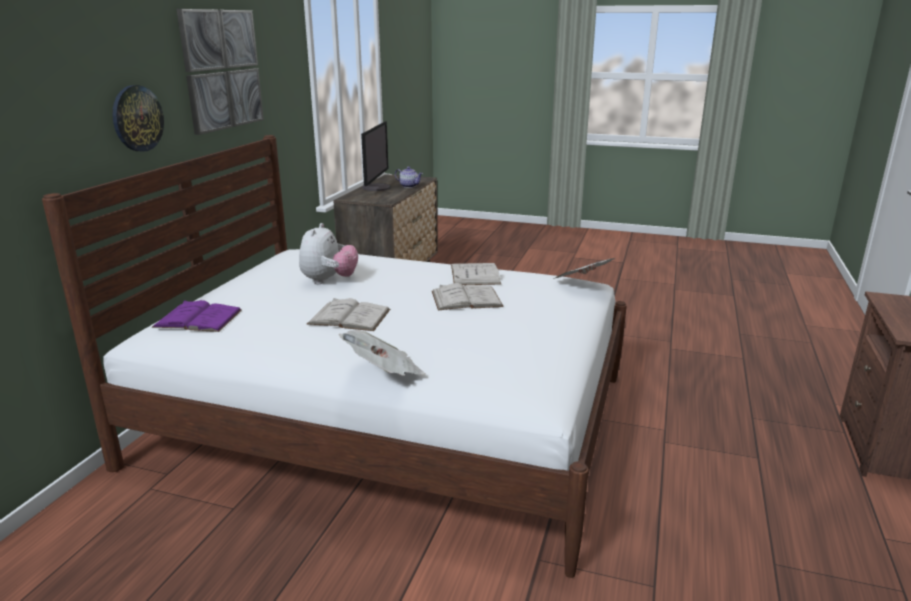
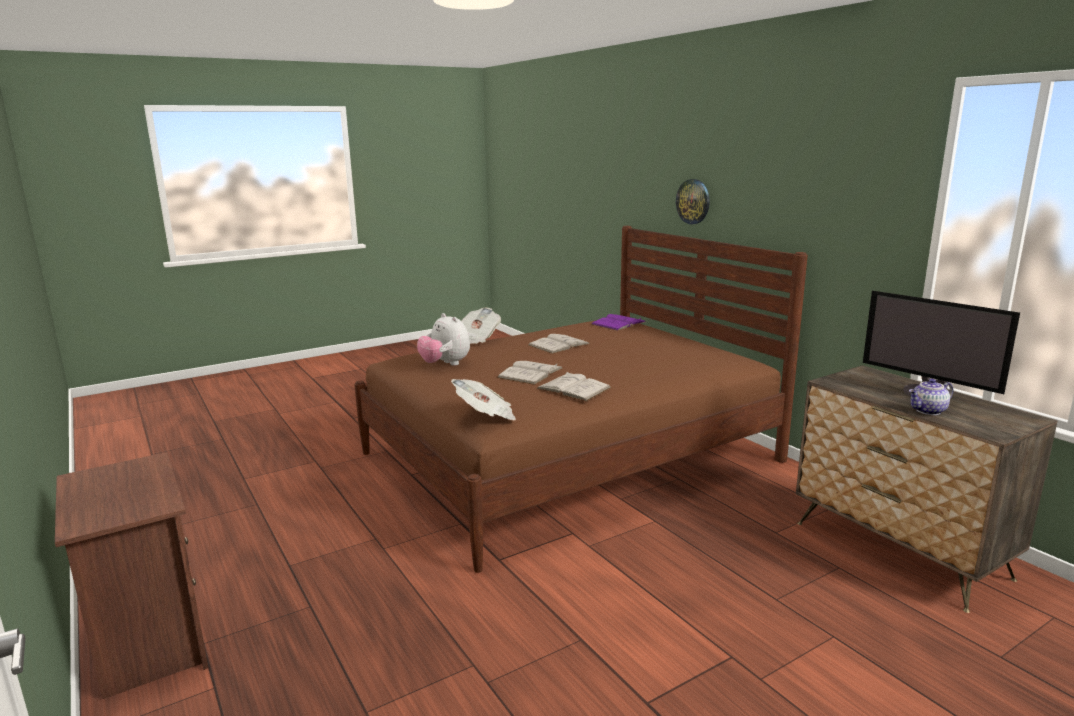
camera: 130 degrees right, 5 degrees down
white bed [42,135,627,578] -> brown bed [354,226,808,573]
picture [177,9,264,135] -> none
plush toy [299,223,358,284] -> plush toy moved to [417,313,470,366]

